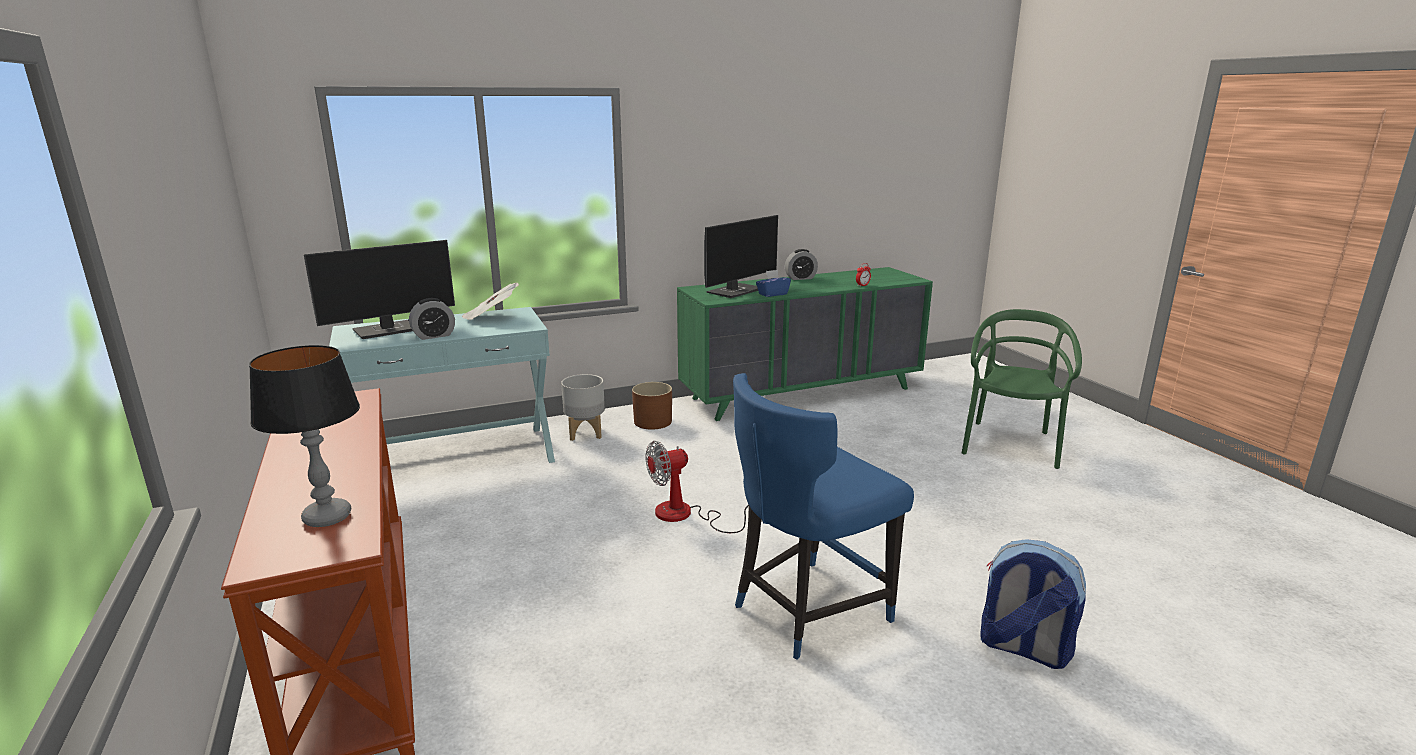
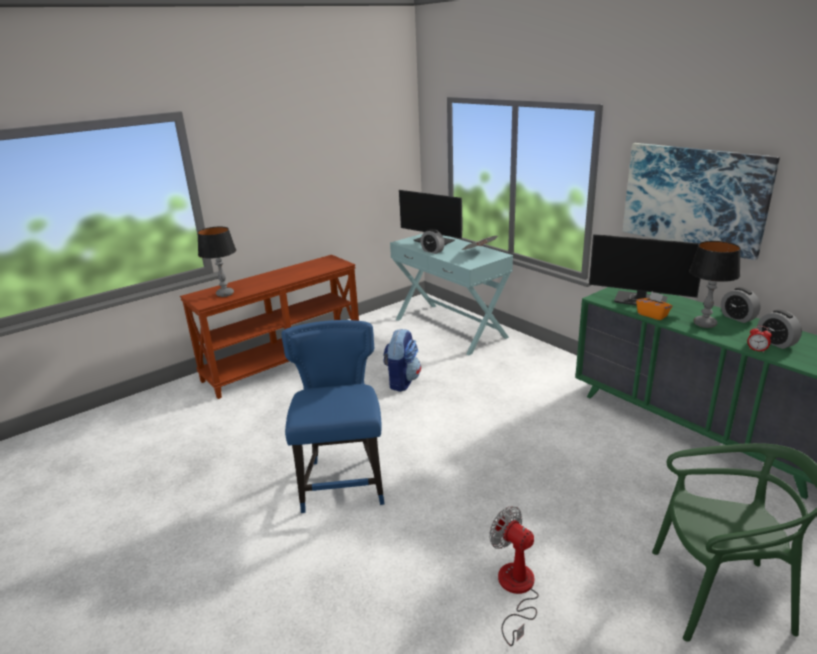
camera: 75 degrees right, 5 degrees up
grey planter [561,374,605,441] -> none
brown planter [632,382,672,430] -> none
fan [646,441,749,533] -> fan moved to [489,506,539,646]
blue chair [733,373,914,660] -> blue chair turned 45 degrees clockwise [281,320,384,513]
blue tissue box [756,270,791,297] -> orange tissue box [636,291,672,320]
backpack [980,539,1086,669] -> backpack moved to [383,329,421,392]
none -> picture [623,143,780,261]
none -> table lamp [689,241,741,328]
none -> alarm clock [757,310,802,349]

